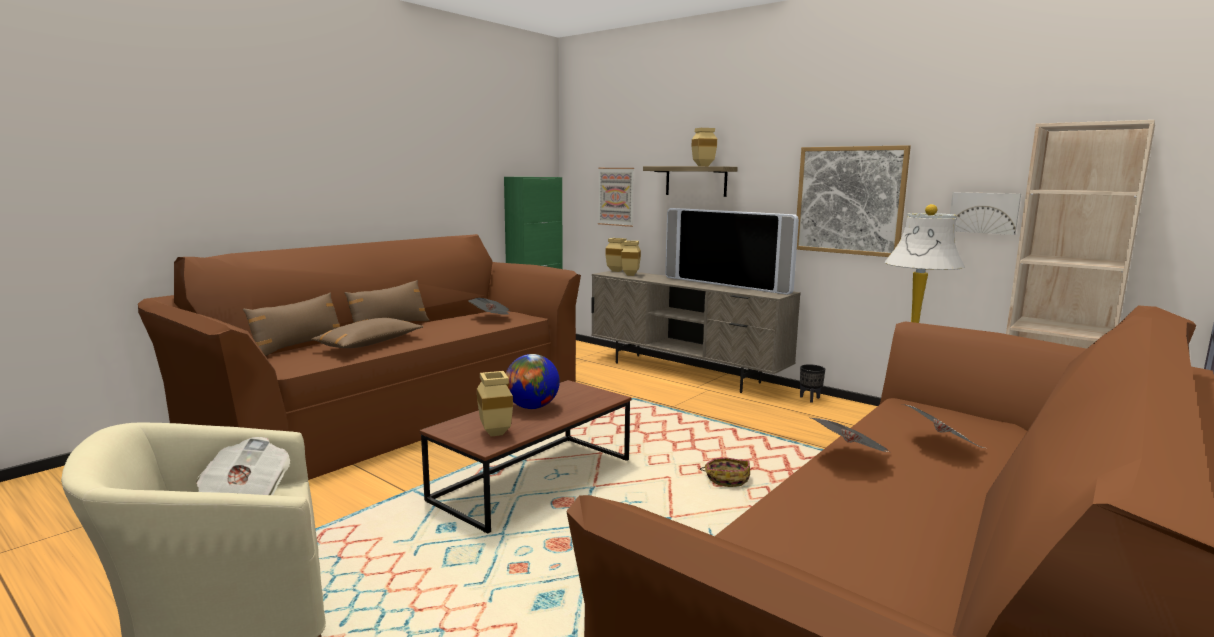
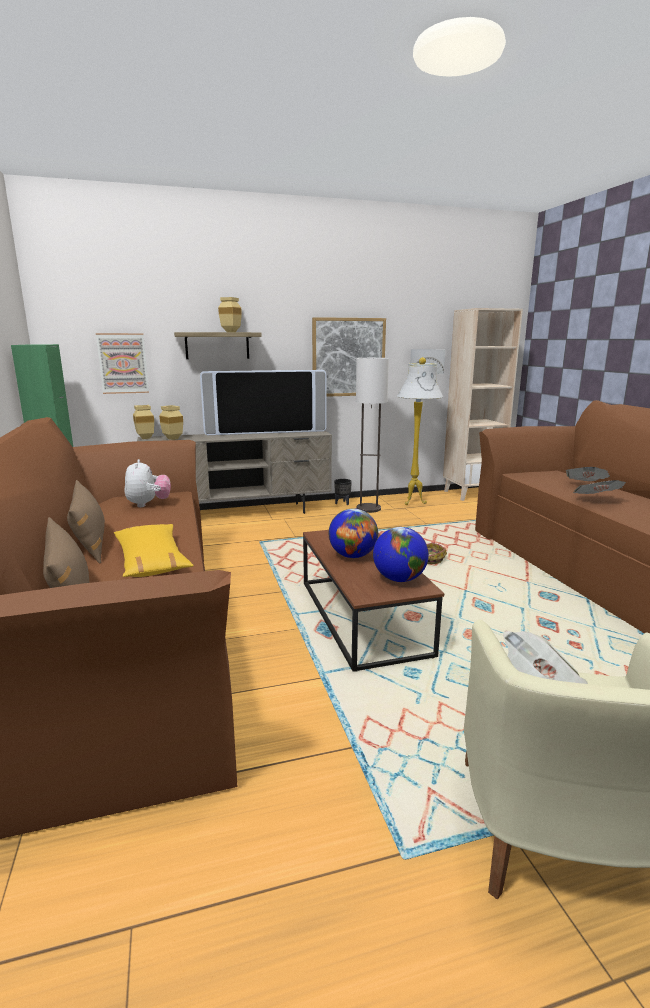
camera: 55 degrees left, 5 degrees up
brown pillow [312,318,423,348] -> yellow pillow [114,524,193,577]
newspaper [468,298,510,315] -> plush toy [125,459,171,507]
beige vase [477,371,513,436] -> globe [373,527,429,582]
none -> floor lamp [356,358,389,513]

